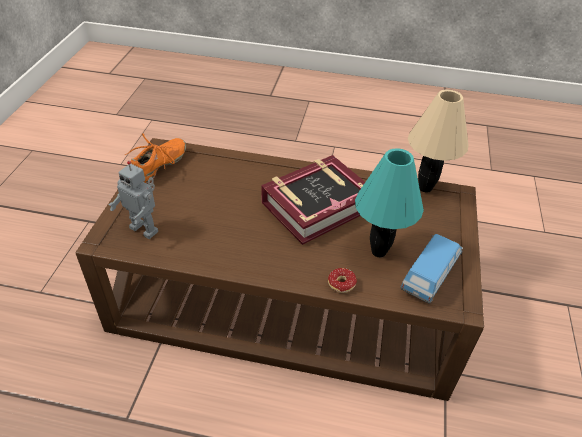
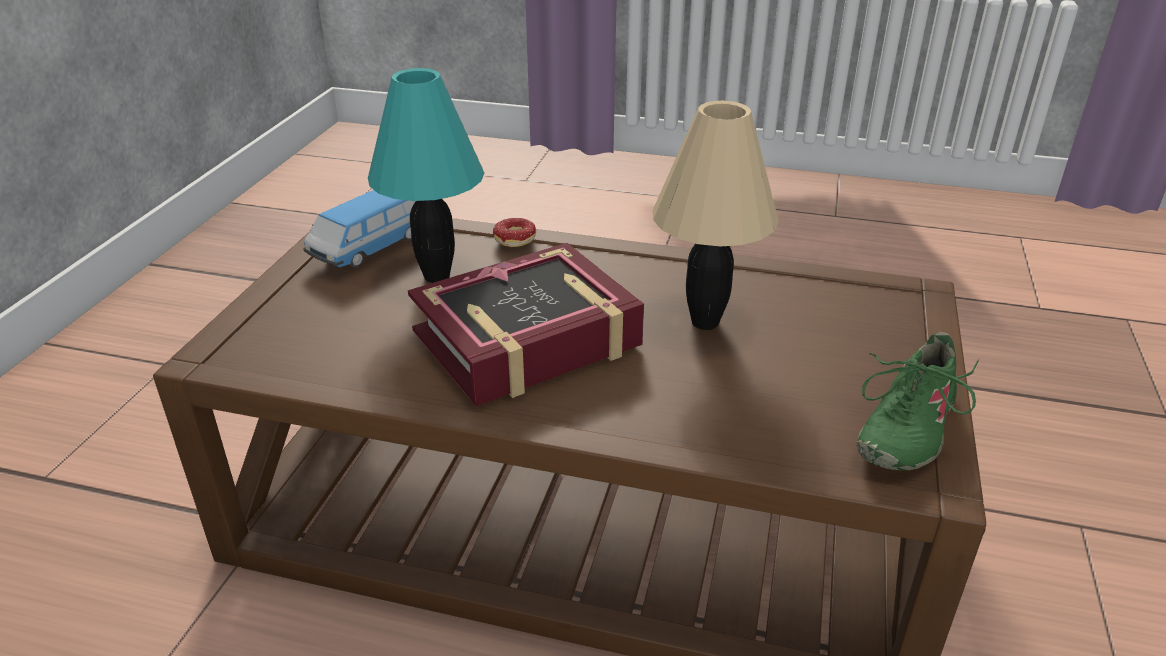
camera: 175 degrees left, 10 degrees down
toy robot [109,161,158,239] -> none
orange shoe [125,133,186,184] -> green shoe [857,332,979,471]
beige table lamp [408,89,469,193] -> beige table lamp moved to [653,101,779,330]

